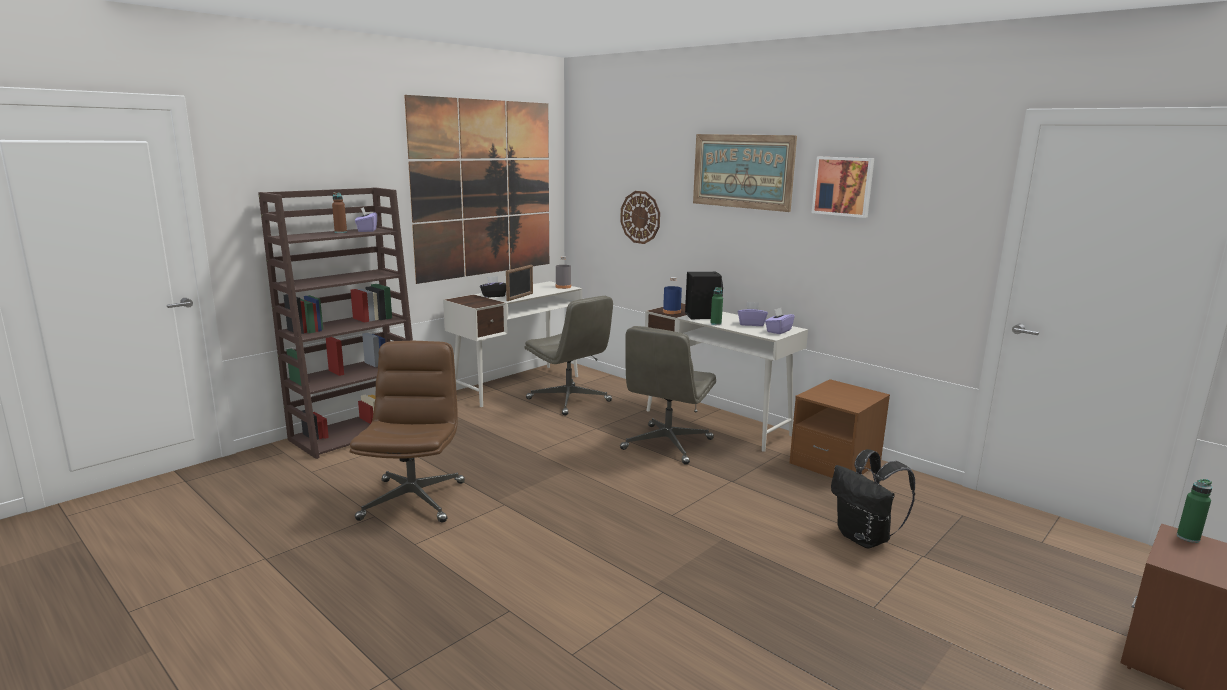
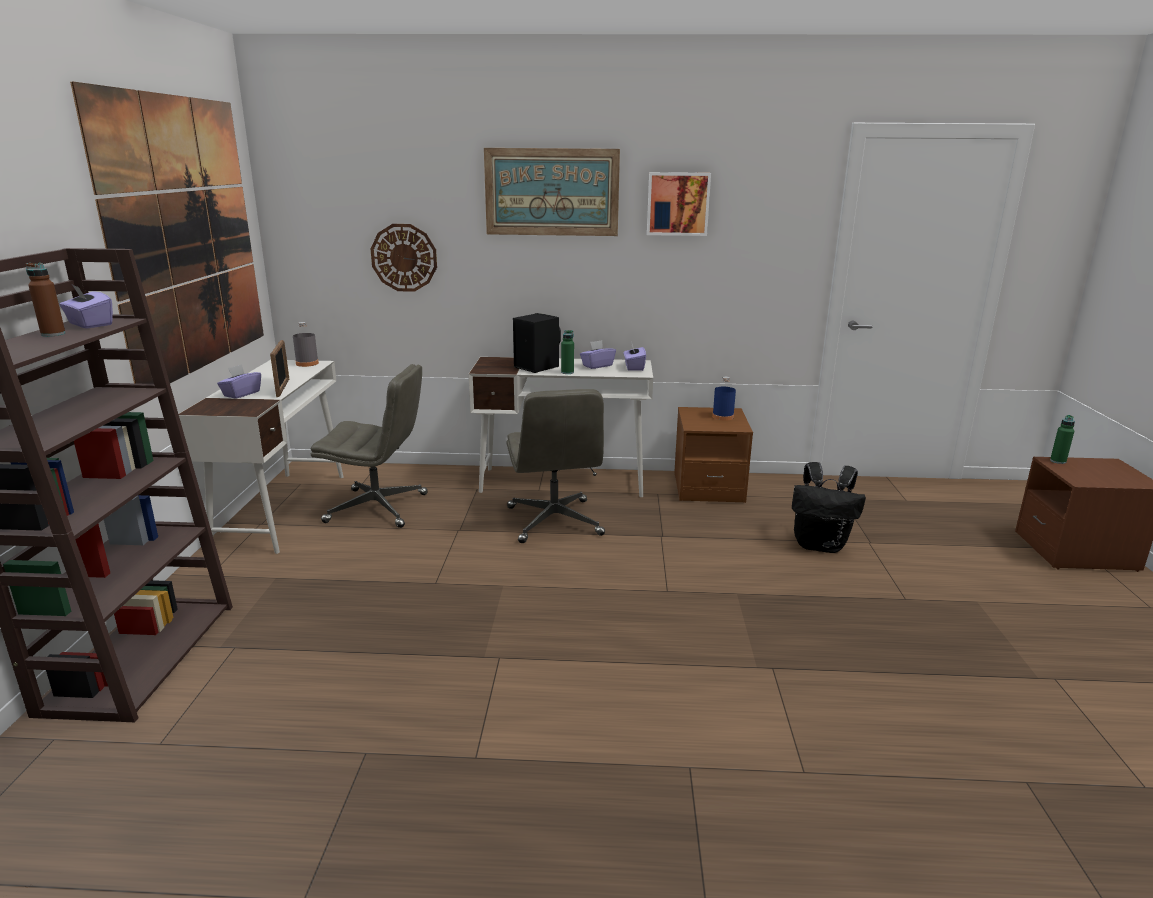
camera: 40 degrees left, 5 degrees up
brown office chair [350,341,465,523] -> none
black tissue box [480,276,506,298] -> purple tissue box [217,364,261,399]
blue bottle [663,277,682,314] -> blue bottle moved to [712,377,736,420]

